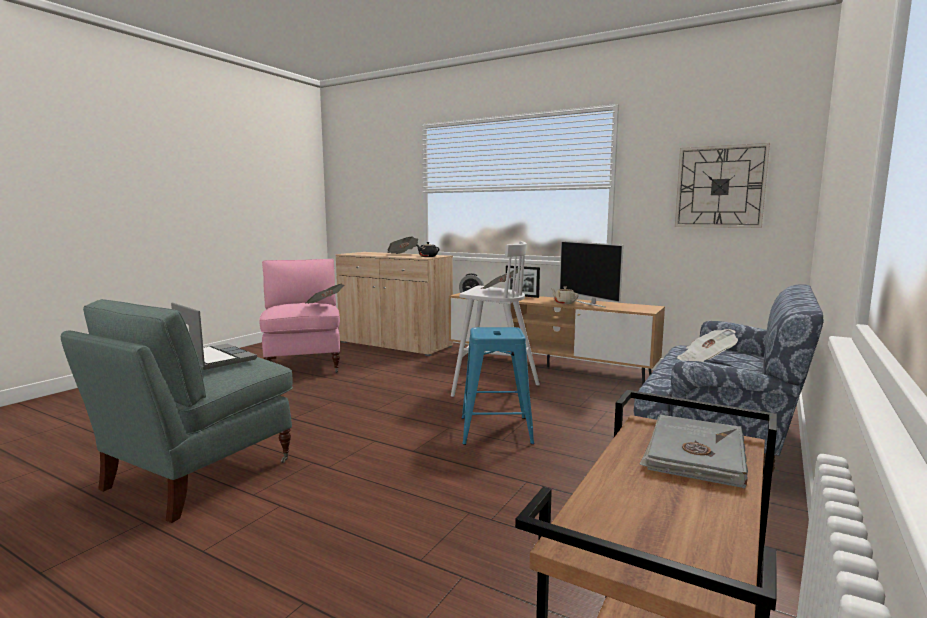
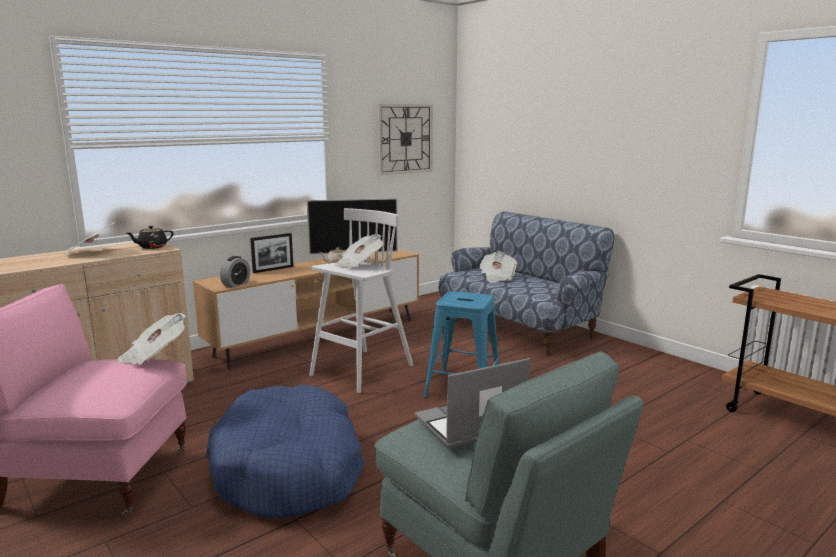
camera: 70 degrees left, 5 degrees up
grey book [640,415,748,489] -> none
none -> blue dog bed [206,385,364,518]

